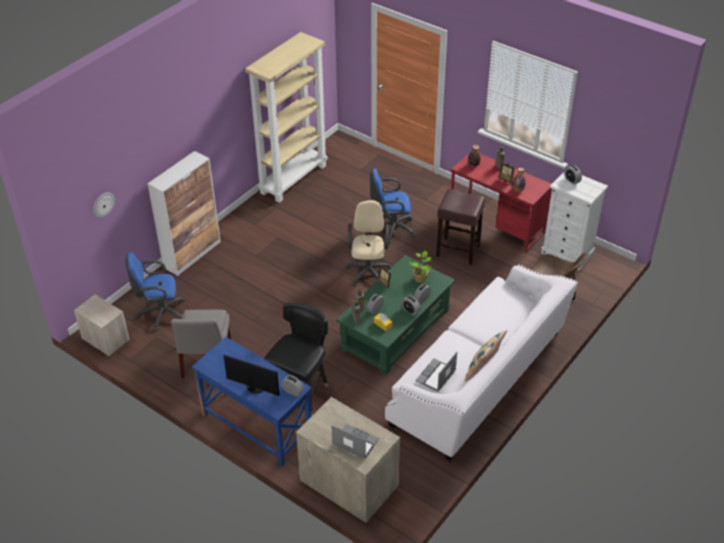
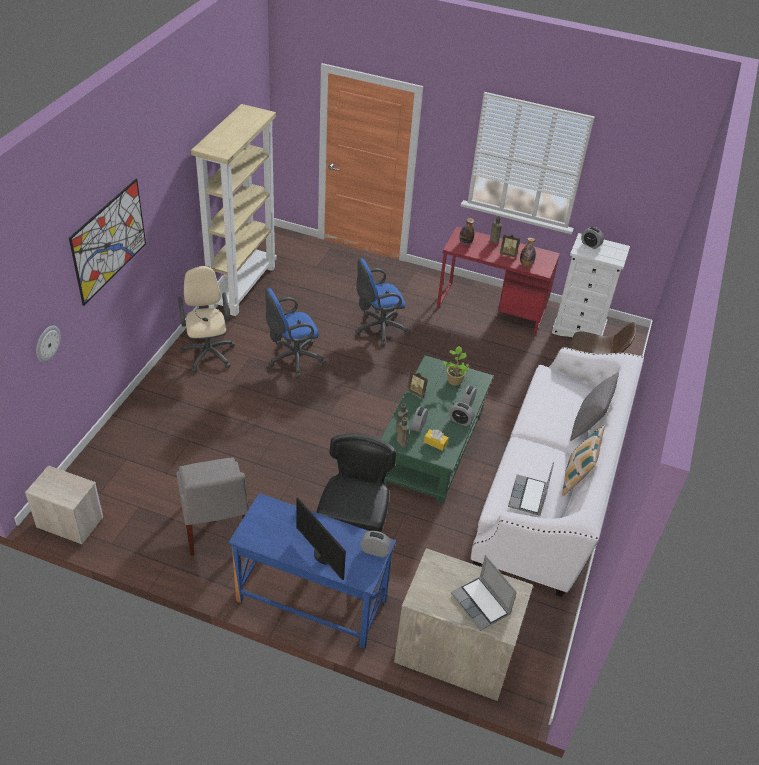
camera: 20 degrees left, 0 degrees up
blue office chair [125,252,185,331] -> blue office chair moved to [265,288,326,378]
cabinet [148,151,221,276] -> none
monitor [223,354,280,396] -> monitor turned 45 degrees clockwise [296,497,346,580]
laptop [331,424,379,459] -> laptop turned 135 degrees counterclockwise [451,555,517,631]
beige office chair [346,200,392,287] -> beige office chair moved to [178,266,235,372]
brown stool [436,189,485,265] -> none
none -> picture [69,179,146,306]
none -> grey pillow [570,372,619,441]

